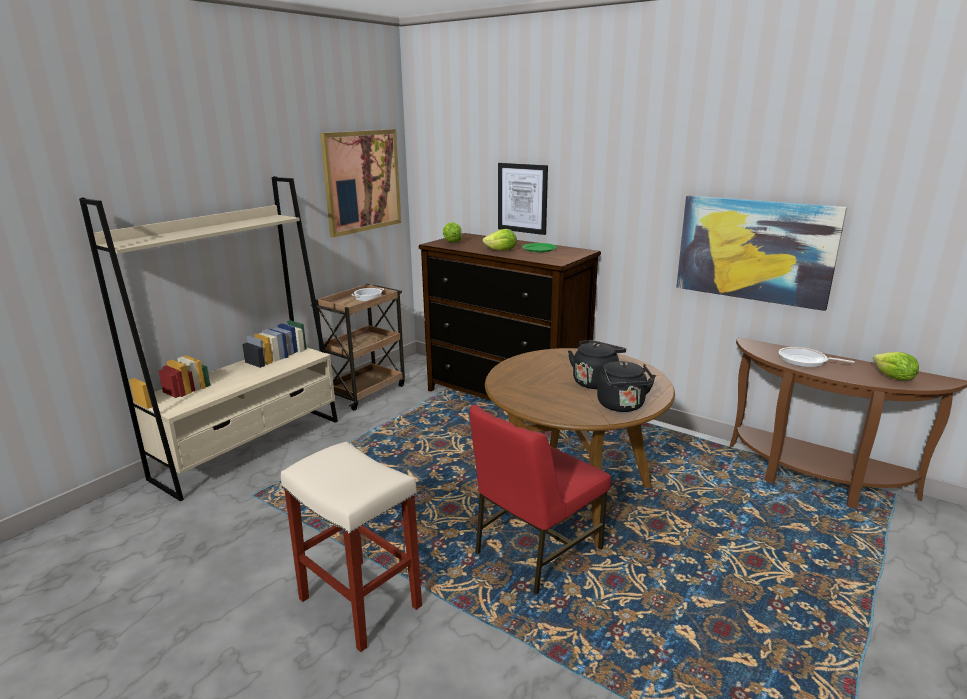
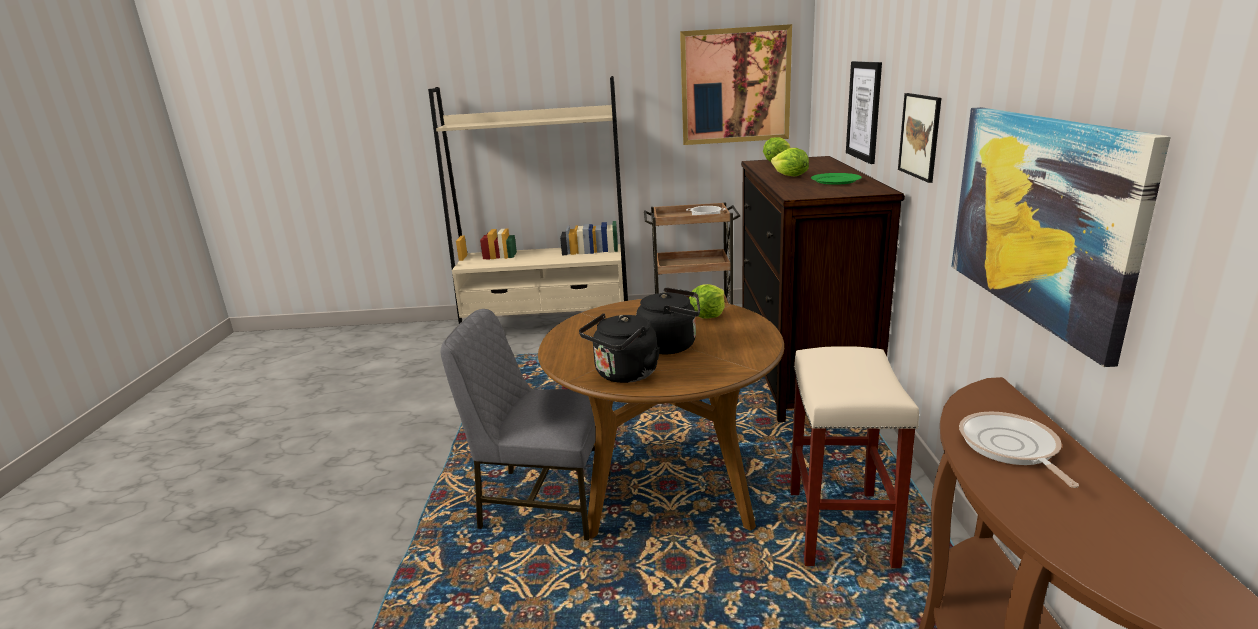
camera: 55 degrees right, 0 degrees up
beige stool [281,441,422,652] -> beige stool moved to [790,346,919,568]
red chair [470,405,611,595] -> grey chair [441,309,611,540]
lettuce [873,352,919,380] -> lettuce moved to [689,284,725,319]
none -> picture [898,93,941,183]

